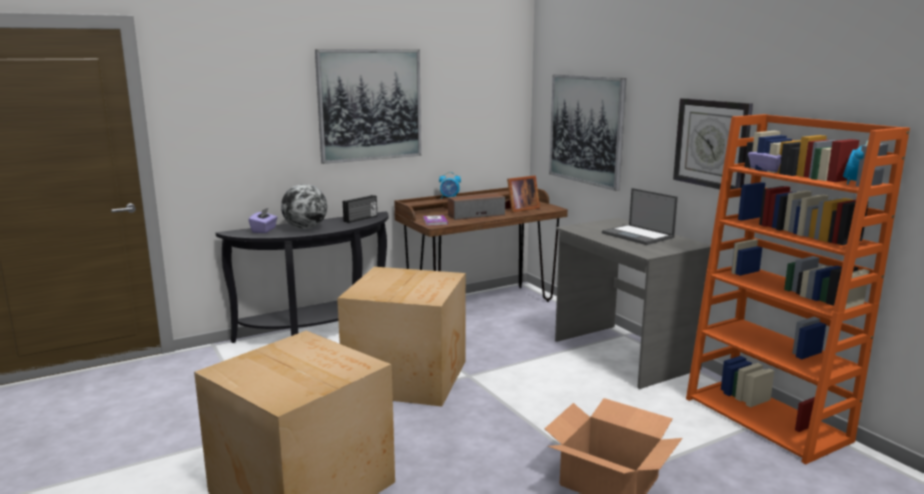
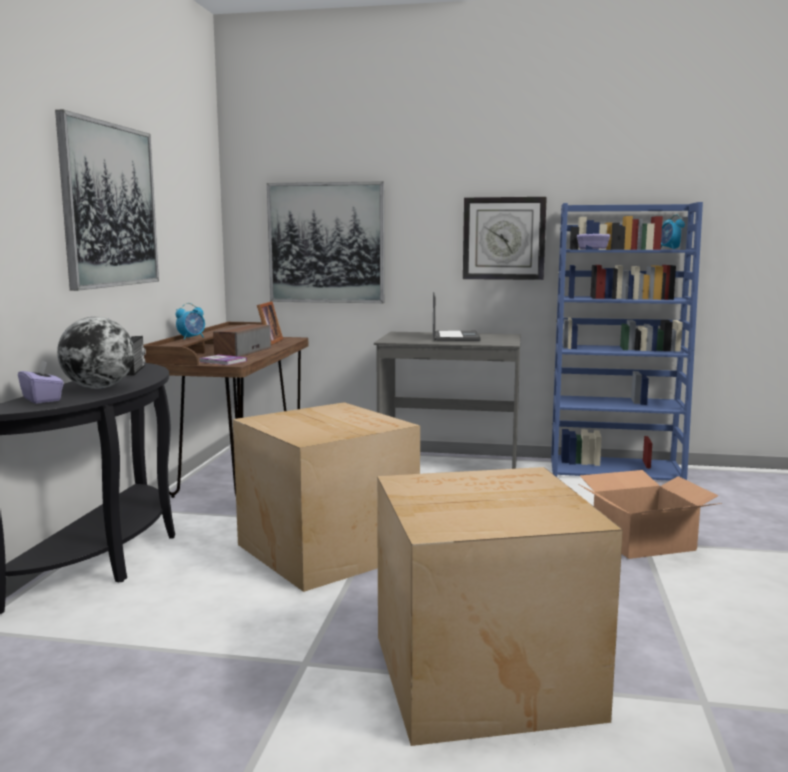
camera: 50 degrees left, 5 degrees down
laptop [602,188,678,245] -> laptop turned 90 degrees counterclockwise [433,292,481,341]
orange bookcase [686,114,910,464] -> blue bookcase [551,202,703,481]

